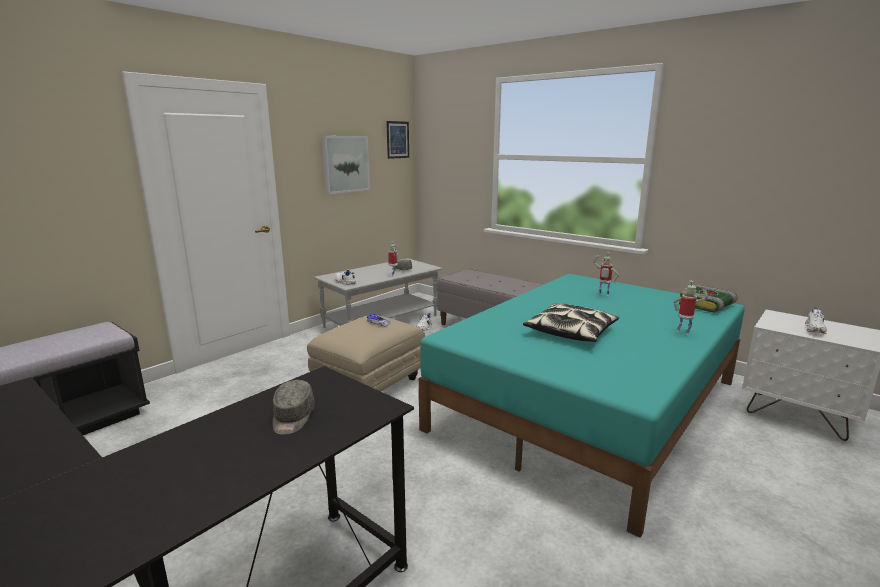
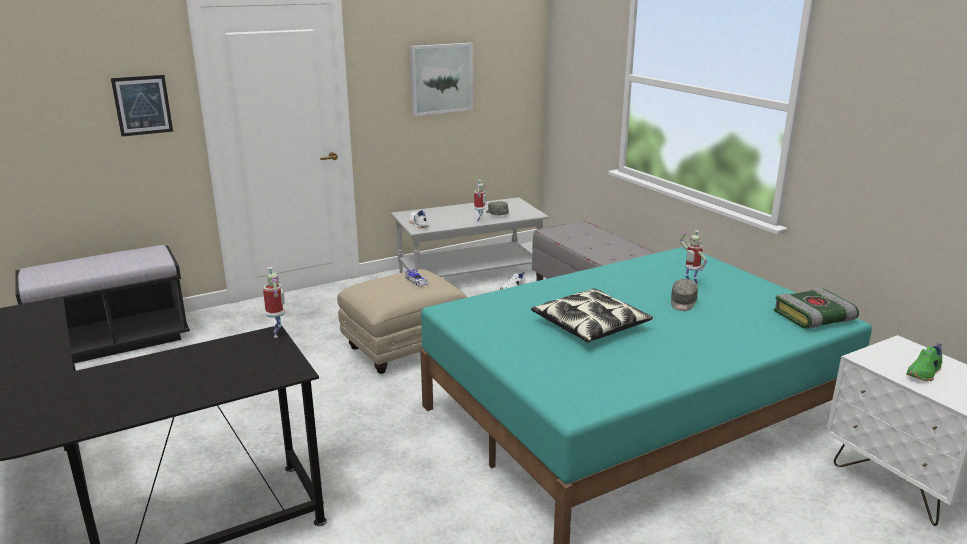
camera: 20 degrees right, 5 degrees up
grey cap [273,380,315,435] -> grey cap moved to [671,279,698,311]
picture [386,121,409,159] -> picture moved to [111,75,173,137]
toy robot [673,281,708,336] -> toy robot moved to [263,267,285,338]
white shoe [805,307,827,334] -> green shoe [906,343,942,381]

